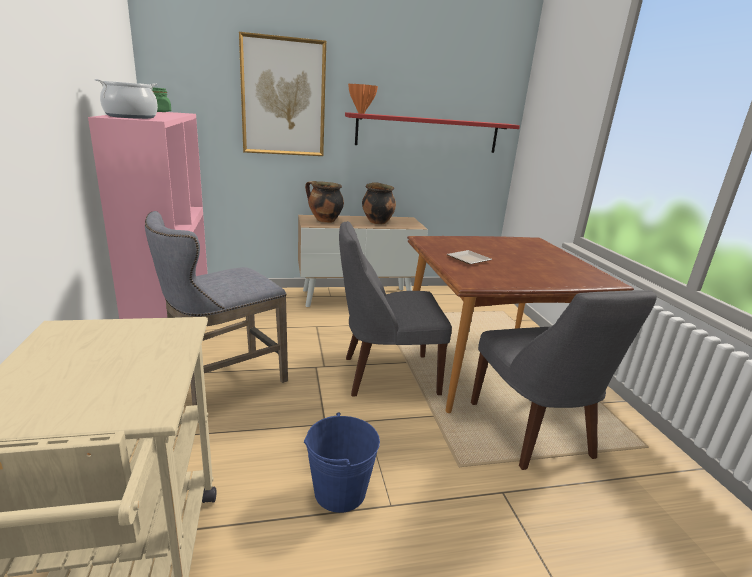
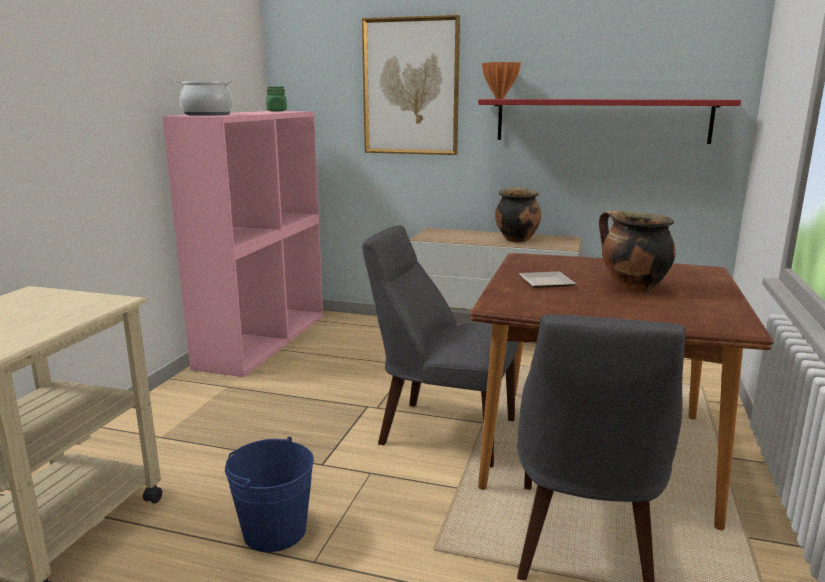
camera: 30 degrees right, 5 degrees down
grey stool [145,211,288,405] -> none
cooking pot [305,181,344,223] -> cooking pot moved to [599,210,676,293]

